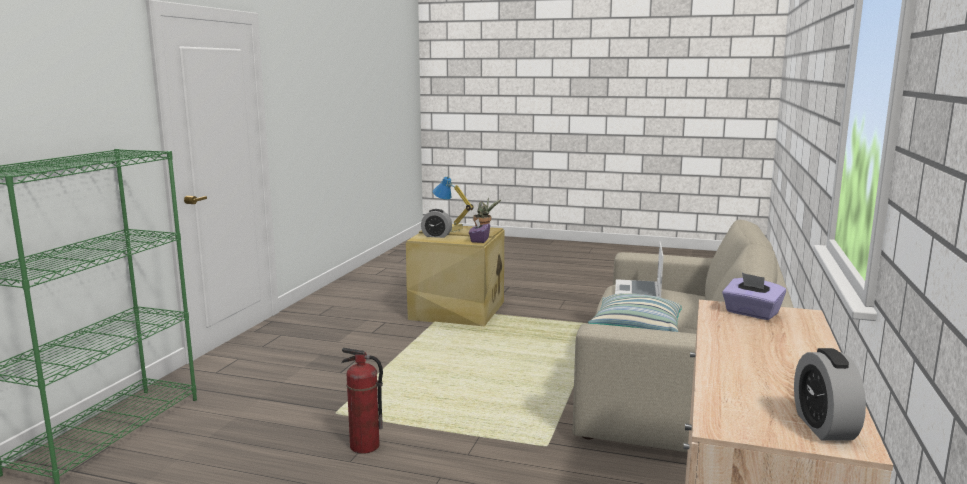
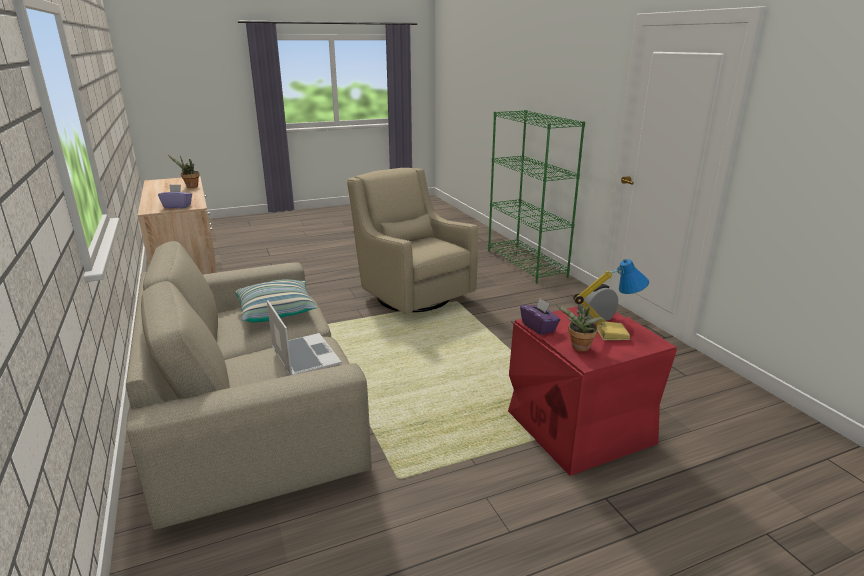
camera: 140 degrees right, 10 degrees up
fire extinguisher [341,348,383,454] -> beige armchair [347,168,478,314]
beige storage box [406,226,504,326] -> red storage box [508,306,677,476]
alarm clock [794,348,866,440] -> none
none -> potted plant [168,155,200,188]

